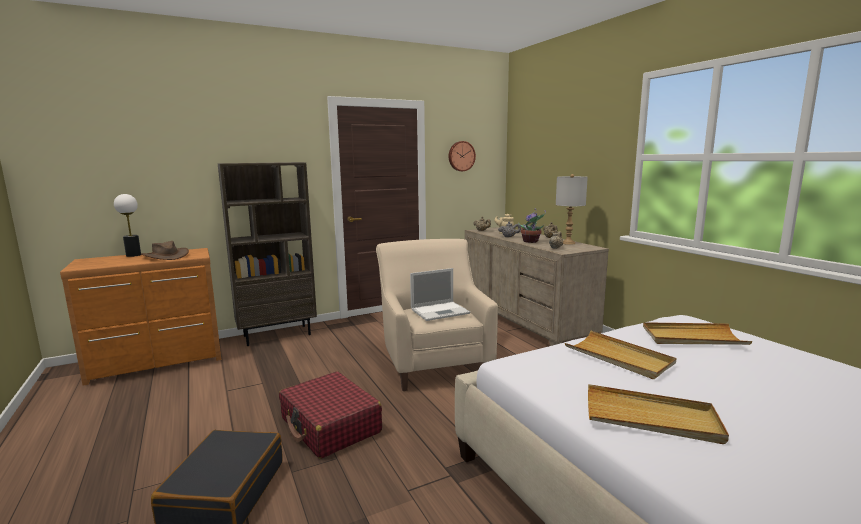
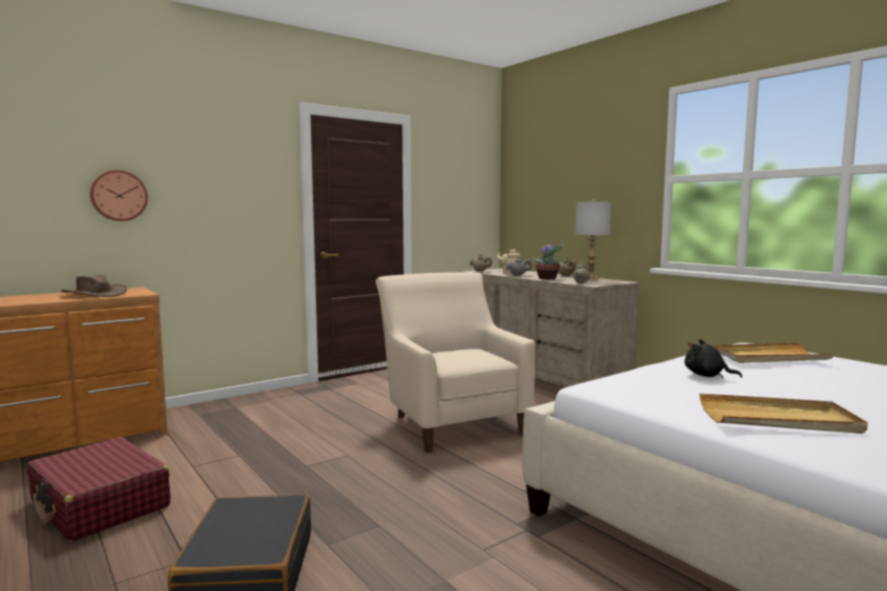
camera: 10 degrees left, 5 degrees down
table lamp [114,194,141,257] -> none
brown bookcase [218,162,317,346] -> none
red suitcase [279,371,382,459] -> red suitcase moved to [27,437,170,542]
laptop [410,268,470,321] -> none
wall clock [449,141,476,171] -> wall clock moved to [90,170,148,221]
beige tray [565,330,676,379] -> black plush toy [685,339,742,378]

